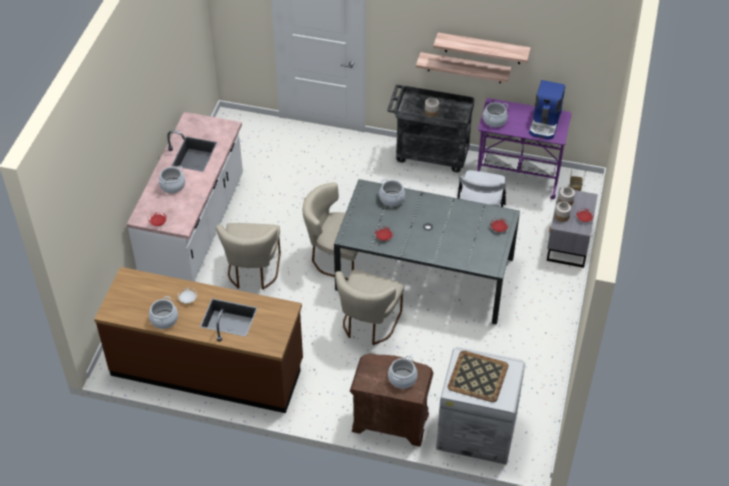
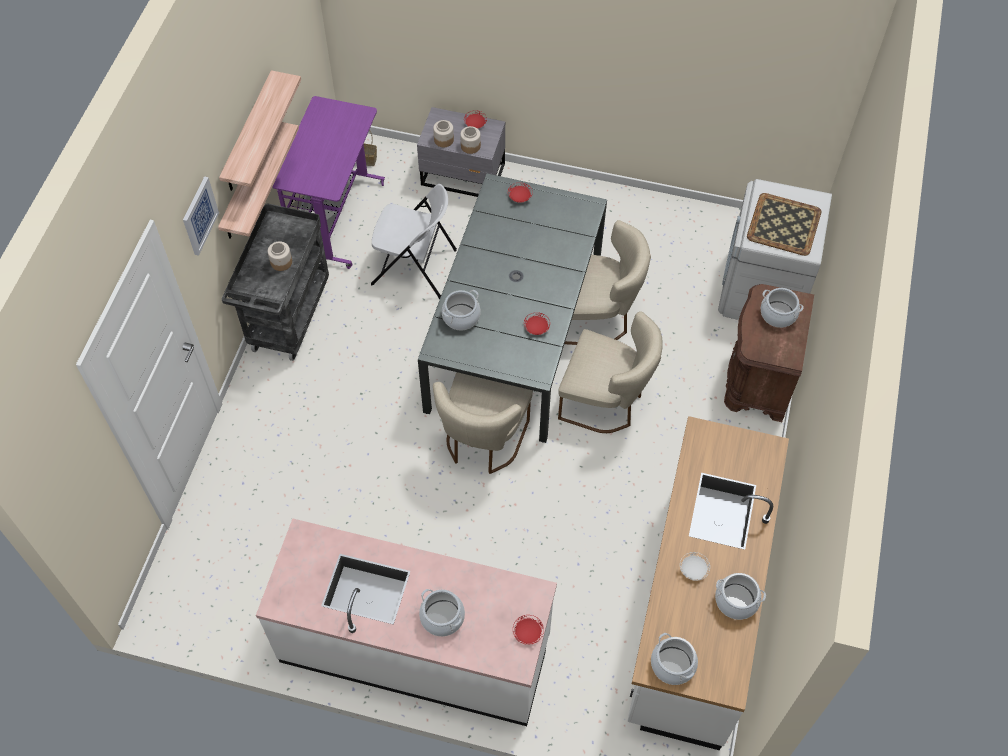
camera: 90 degrees left, 10 degrees up
brown counter [94,267,303,413] -> white counter [627,416,789,750]
beige chair [216,223,281,289] -> beige chair moved to [565,220,651,345]
cooking pot [483,102,508,128] -> cooking pot moved to [651,633,698,685]
coffee machine [529,80,565,140] -> none
none -> picture [183,176,219,256]

